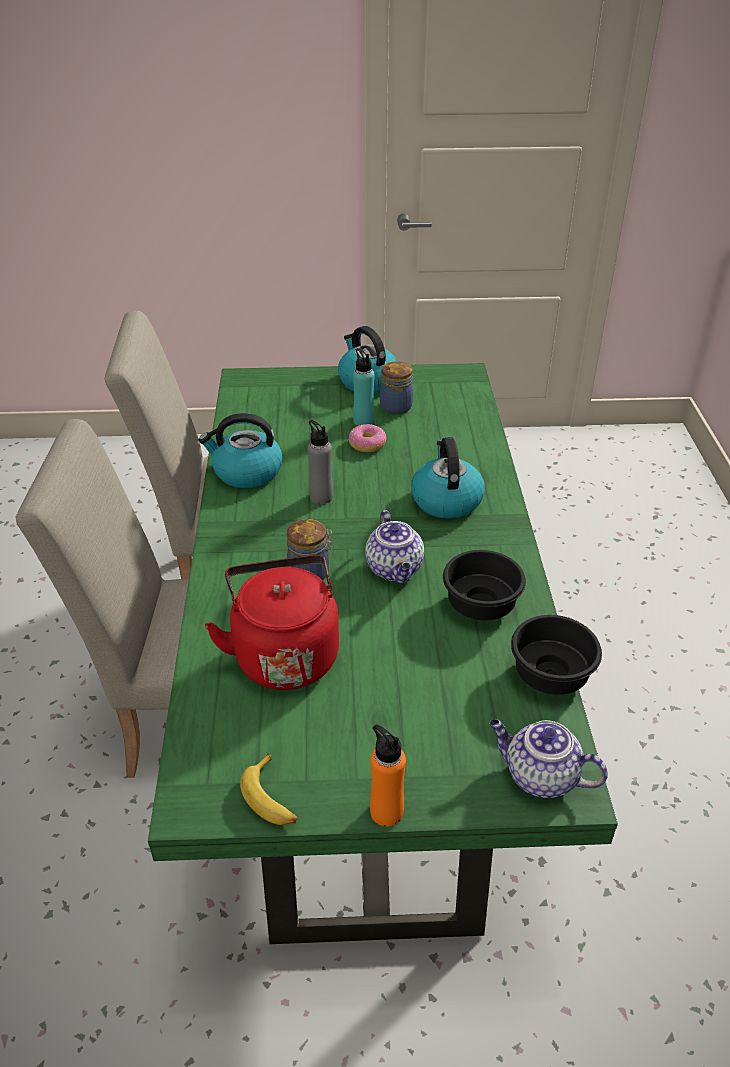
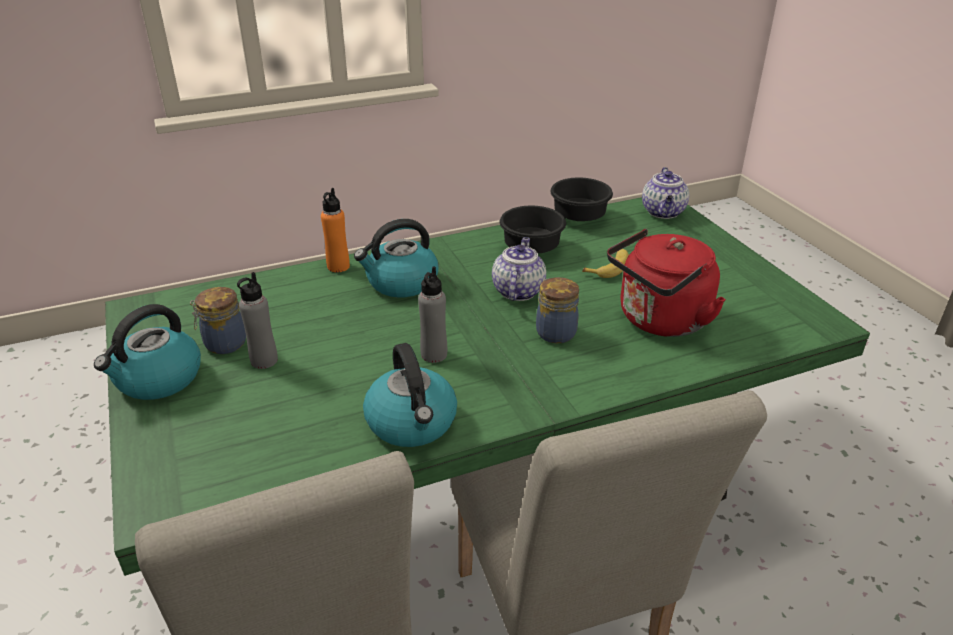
camera: 110 degrees left, 5 degrees down
banana [240,753,297,825] -> banana moved to [582,249,629,278]
donut [349,424,387,452] -> none
turquoise bottle [353,348,375,426] -> grey bottle [237,272,278,369]
teapot [365,510,424,583] -> teapot turned 45 degrees counterclockwise [492,237,546,301]
orange bottle [370,725,406,826] -> orange bottle moved to [321,188,350,272]

